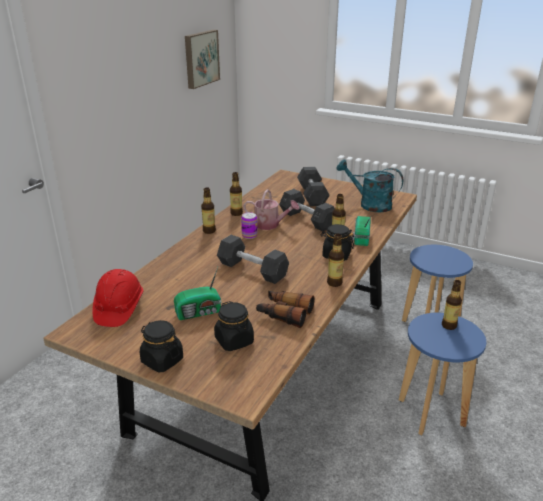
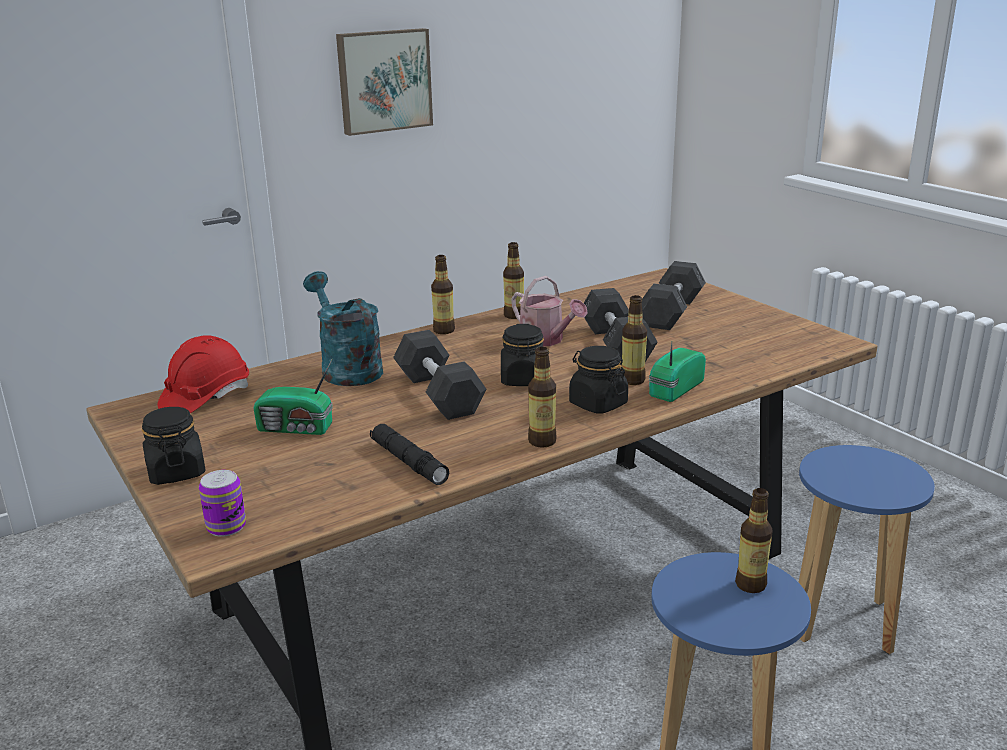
camera: 30 degrees right, 5 degrees down
picture [185,30,220,89] -> picture moved to [336,28,433,136]
black jar [214,301,254,351] -> black jar moved to [501,324,544,386]
can [241,212,258,239] -> can moved to [199,470,246,537]
binoculars [256,291,315,328] -> black flashlight [370,424,449,485]
turquoise watering can [337,160,403,212] -> turquoise watering can moved to [303,271,383,386]

